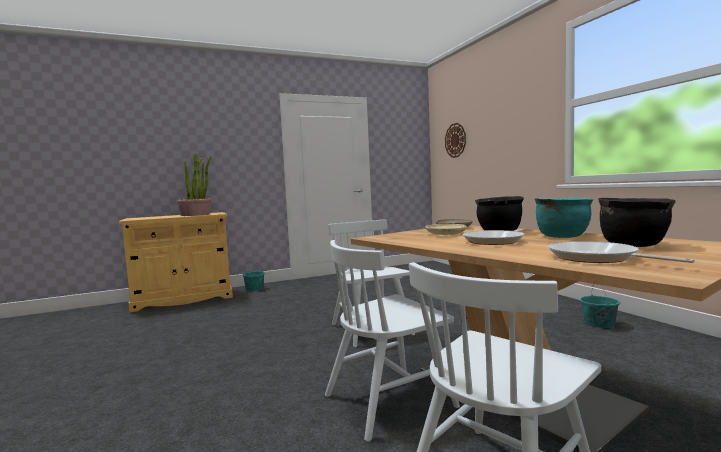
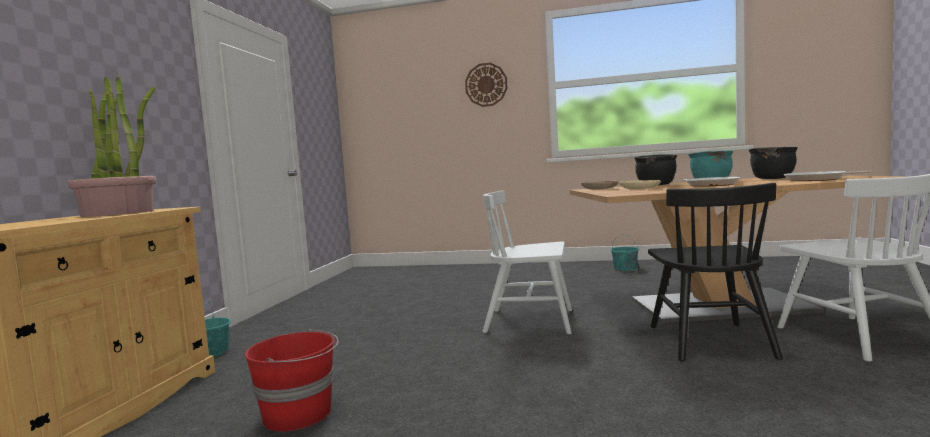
camera: 55 degrees left, 0 degrees up
white chair [325,240,460,442] -> black chair [648,183,783,361]
wall clock [445,123,466,158] -> wall clock moved to [465,63,508,107]
none -> red bucket [245,329,339,432]

